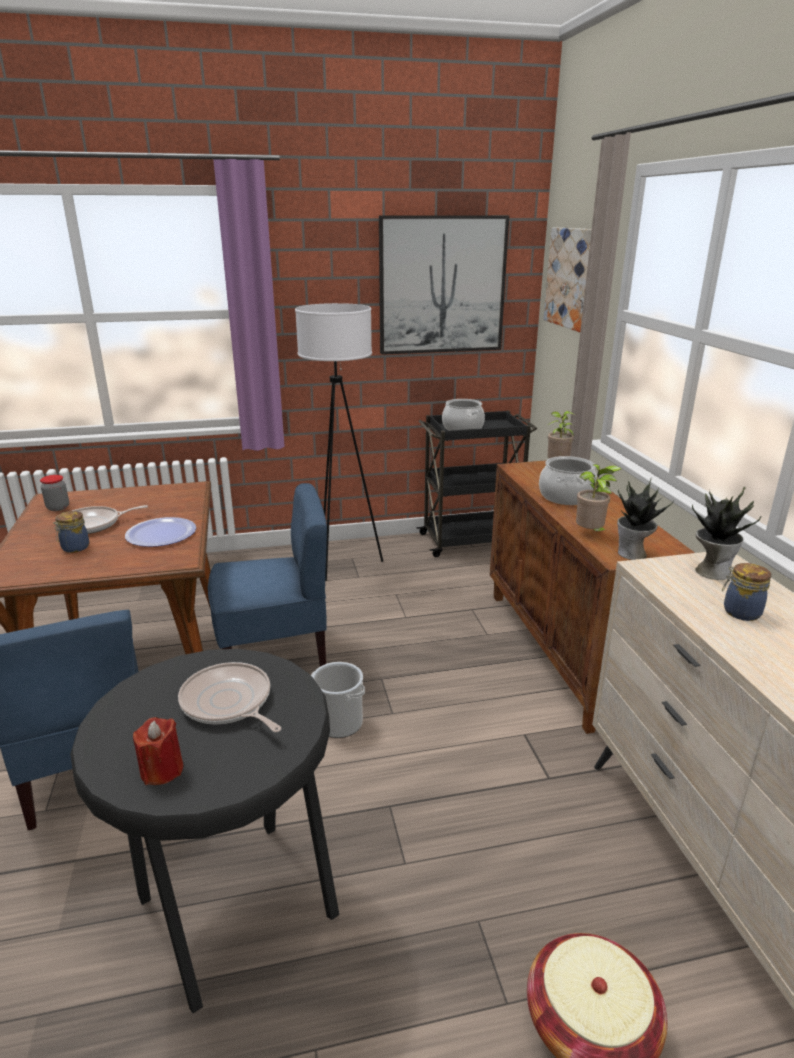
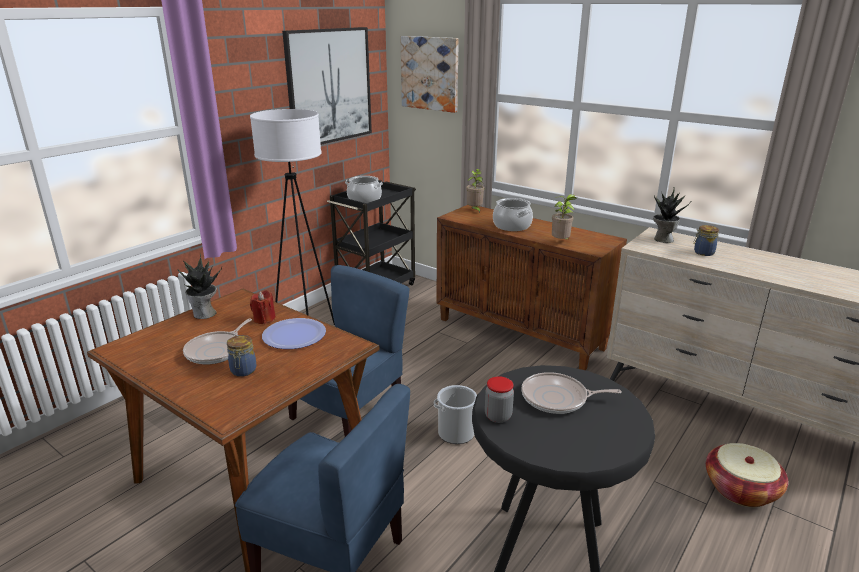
camera: 40 degrees left, 0 degrees up
jar [40,475,69,511] -> jar moved to [485,376,514,423]
red candle [133,717,183,785] -> red candle moved to [250,290,276,324]
potted plant [617,479,674,560] -> potted plant moved to [178,253,222,319]

